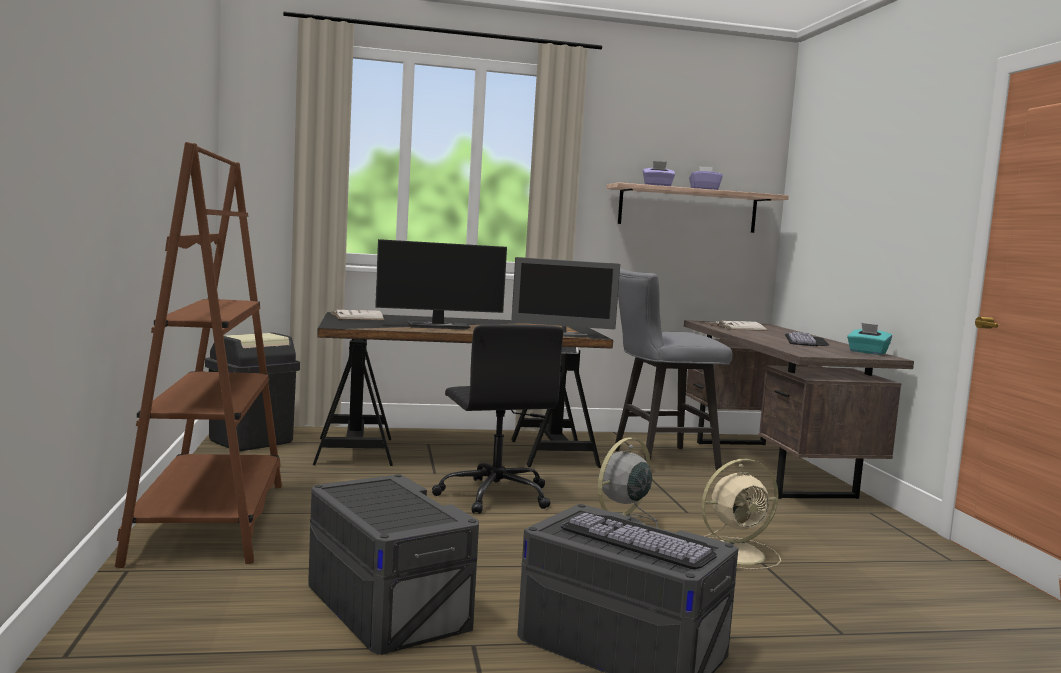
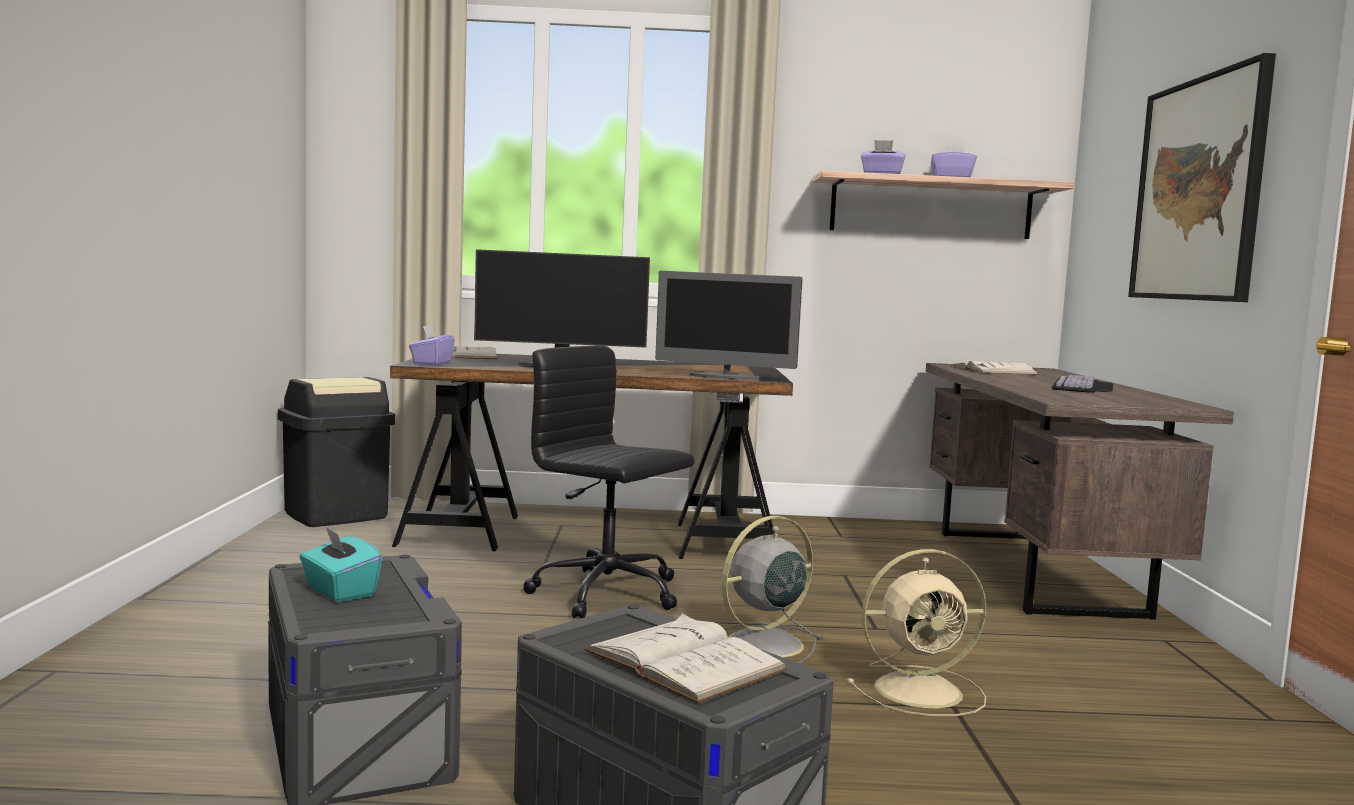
camera: 10 degrees right, 0 degrees up
brown bookcase [115,142,282,568] -> none
black office chair [432,324,564,514] -> black office chair turned 135 degrees clockwise [523,345,695,618]
keyboard [561,513,717,569] -> white book [584,613,788,703]
grey stool [615,269,732,472] -> none
turquoise tissue box [847,323,892,355] -> turquoise tissue box moved to [299,526,382,602]
none -> purple tissue box [409,325,455,365]
none -> picture [1128,53,1276,302]

